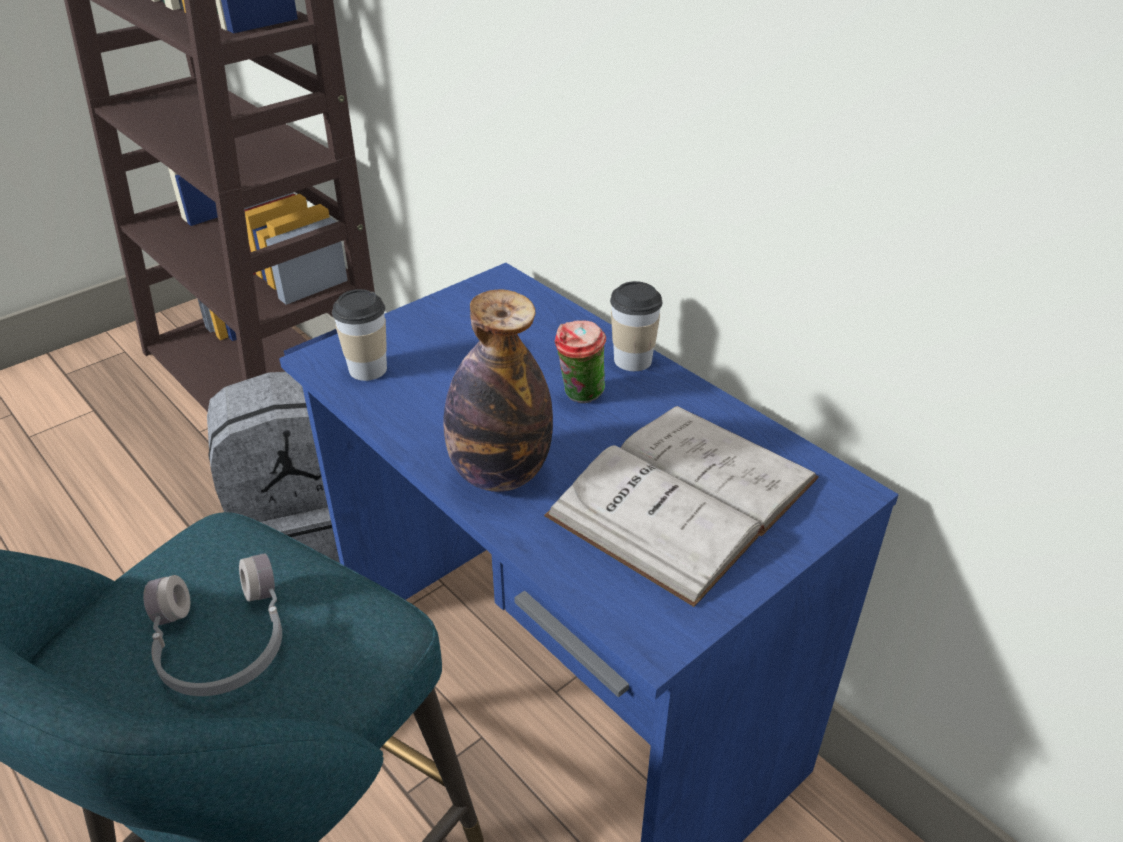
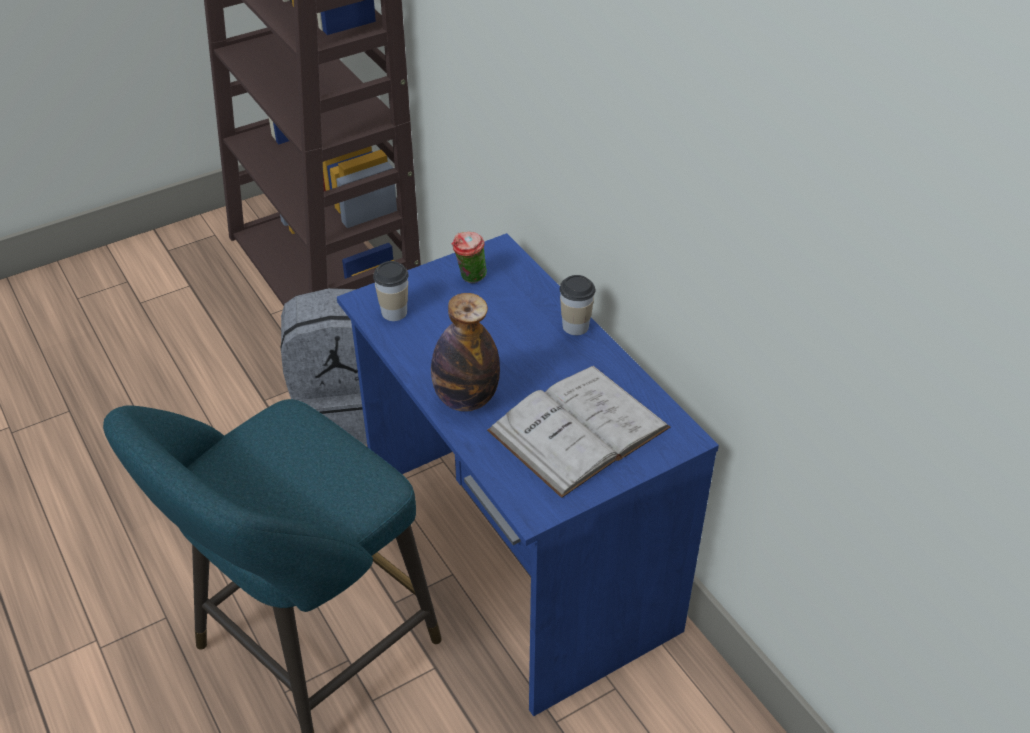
camera: 10 degrees right, 5 degrees up
grey headphones [143,553,282,696] -> none
cup [554,321,606,403] -> cup moved to [451,232,487,283]

